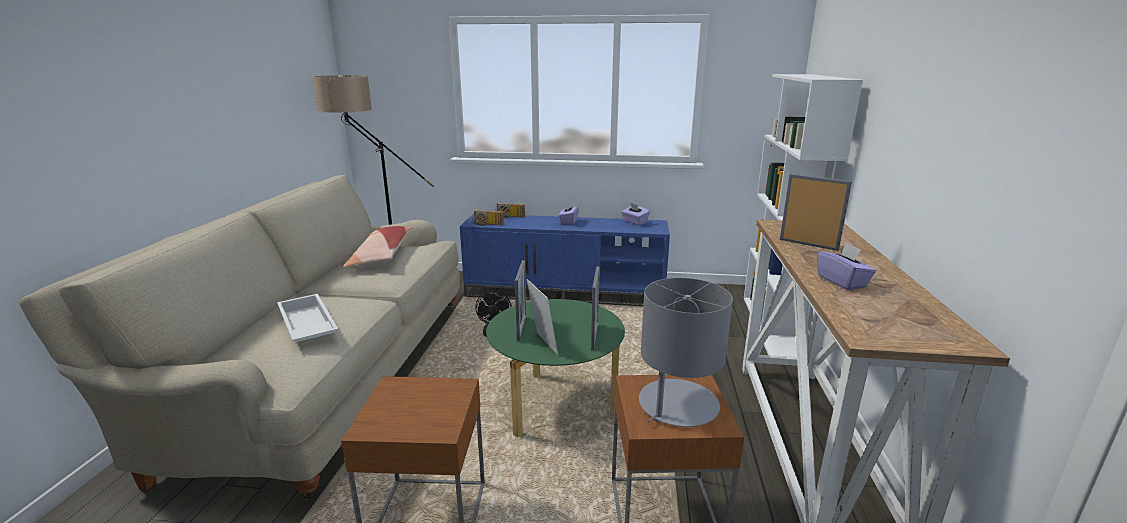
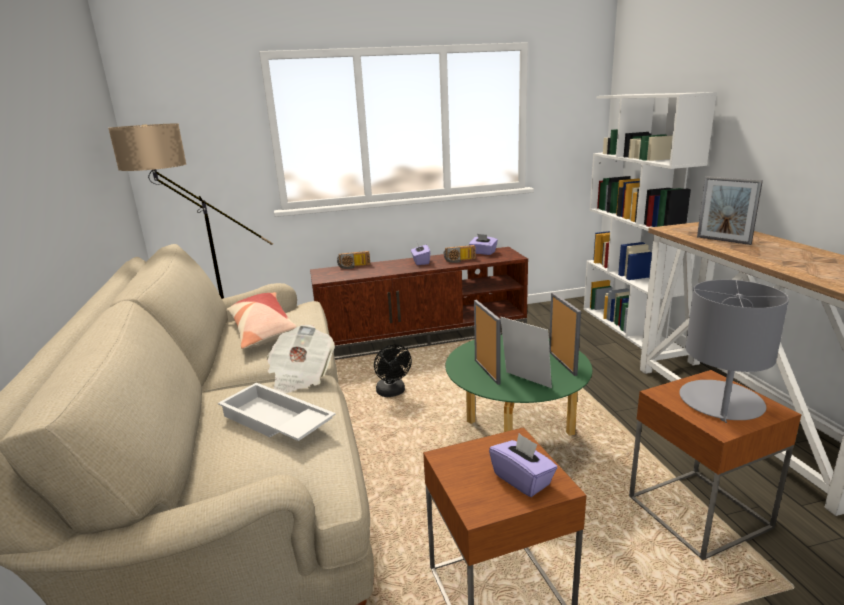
camera: 20 degrees left, 0 degrees up
blue tv stand [460,214,670,306] -> brown tv stand [310,247,528,360]
radio [472,210,504,226] -> radio moved to [444,245,476,263]
picture frame [780,174,852,251] -> picture frame turned 150 degrees counterclockwise [697,176,763,245]
purple tissue box [817,243,876,290] -> purple tissue box moved to [489,433,558,497]
none -> newspaper [267,325,335,393]

